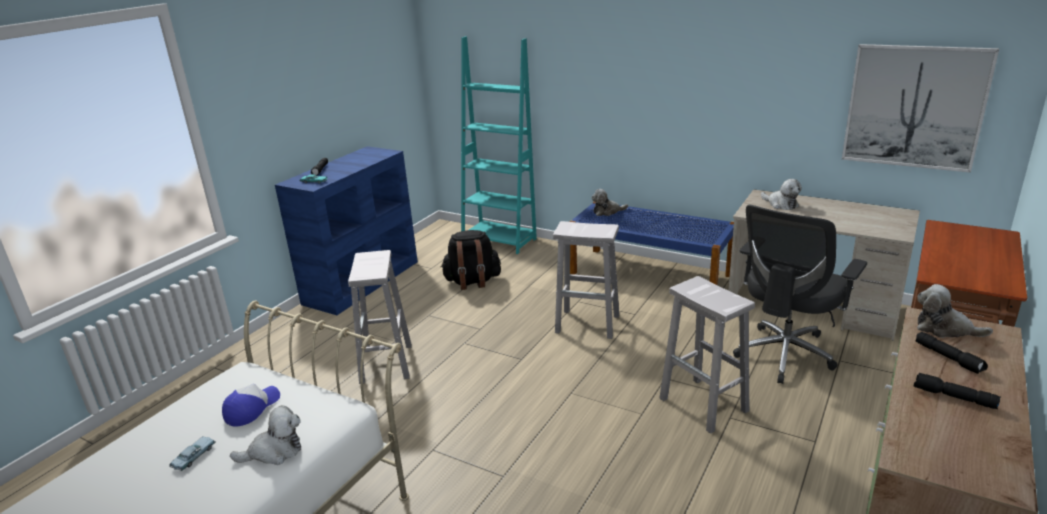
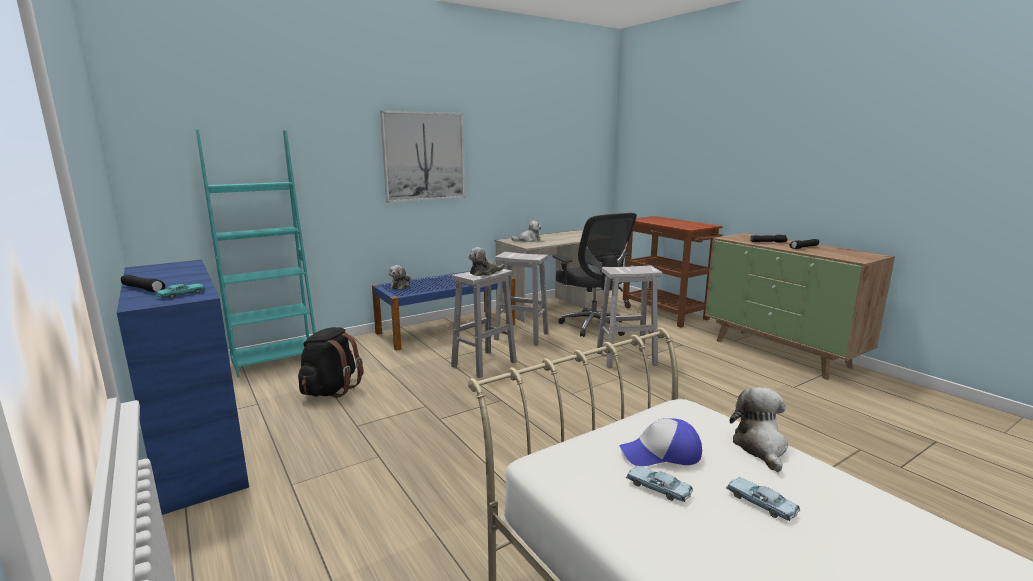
camera: 65 degrees left, 10 degrees down
cap [222,384,280,427] -> cap turned 60 degrees counterclockwise [619,418,702,466]
white stool [348,250,412,384] -> white stool moved to [494,252,548,345]
picture [842,44,999,173] -> picture moved to [380,111,465,203]
plush toy [917,284,993,338] -> plush toy moved to [468,247,505,276]
none -> blue toy car [626,465,693,502]

